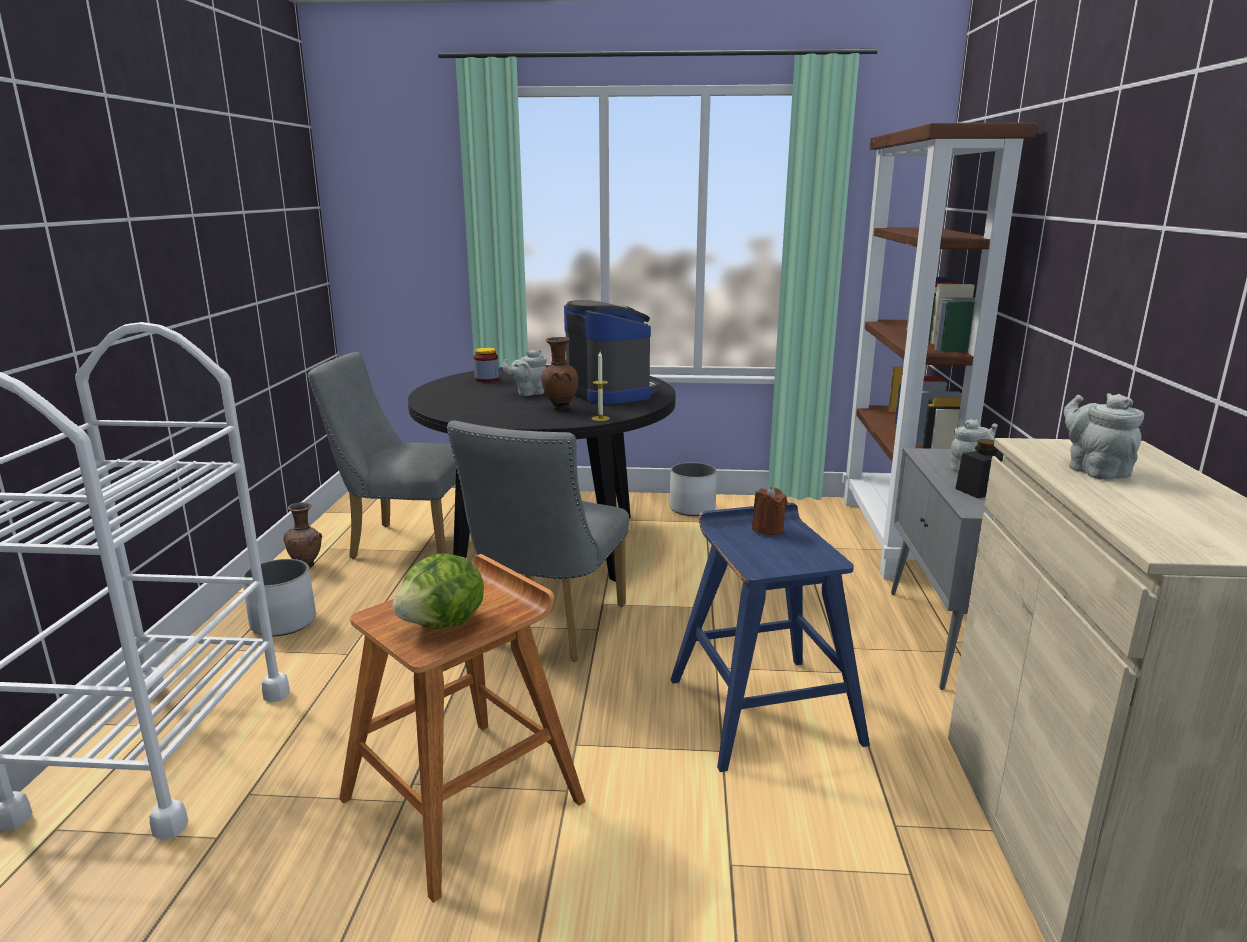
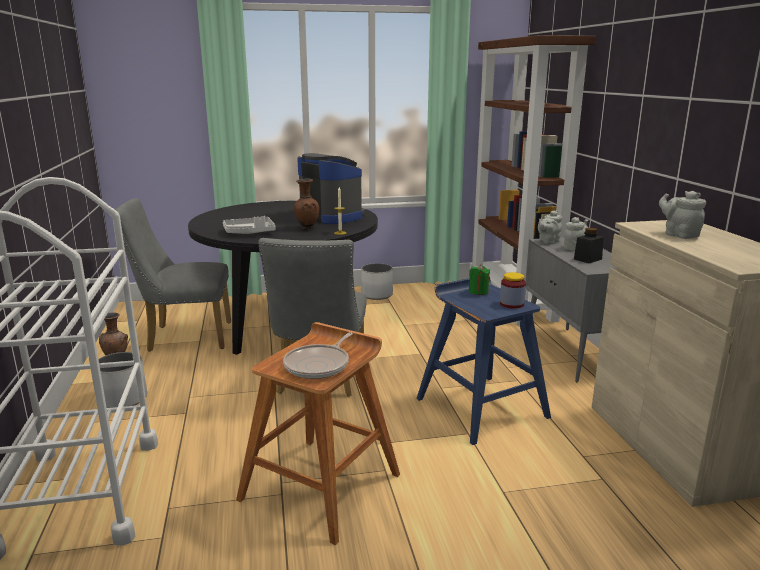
camera: 15 degrees left, 0 degrees up
lettuce [392,553,484,629] -> frying pan [283,332,353,379]
jar [474,348,499,382] -> jar moved to [500,272,526,309]
grey teapot [503,350,547,396] -> grey teapot moved to [538,210,562,244]
brown candle [752,486,787,535] -> green candle [469,264,490,295]
none -> grey tray [223,216,276,234]

